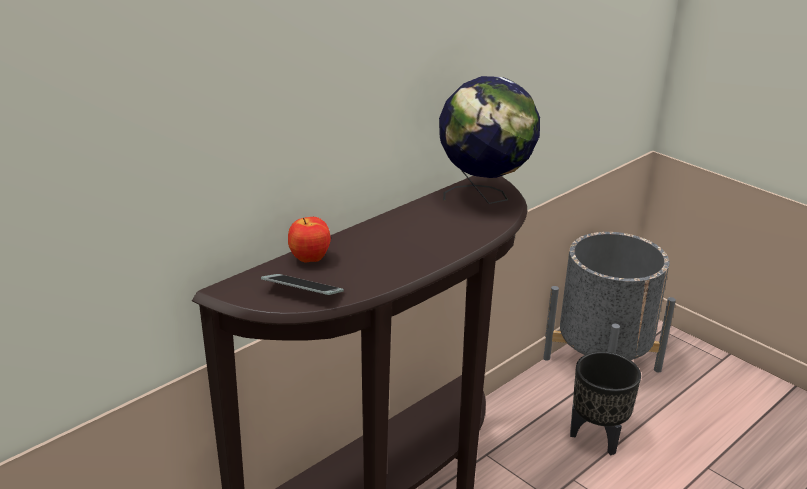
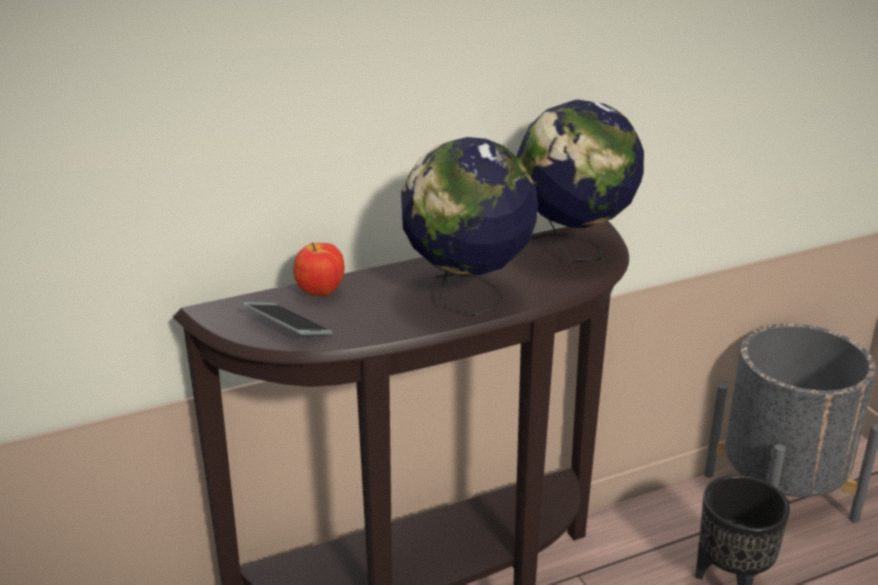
camera: 20 degrees right, 0 degrees up
none -> globe [401,137,538,316]

